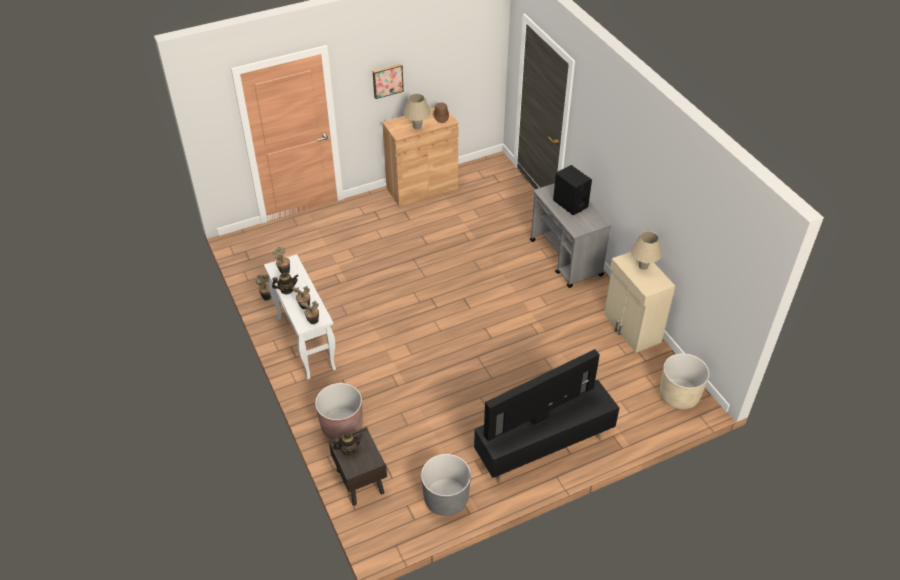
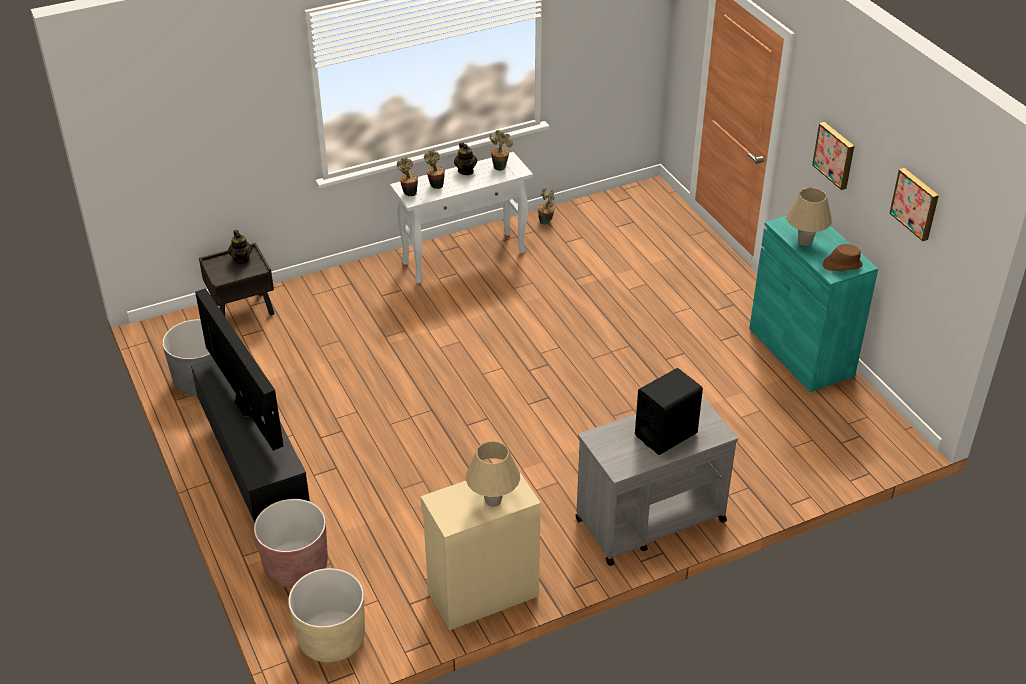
camera: 90 degrees right, 5 degrees down
brown planter [315,383,363,440] -> brown planter moved to [254,499,328,588]
brown cabinet [382,108,458,207] -> turquoise cabinet [749,216,878,392]
none -> picture [889,168,939,241]

